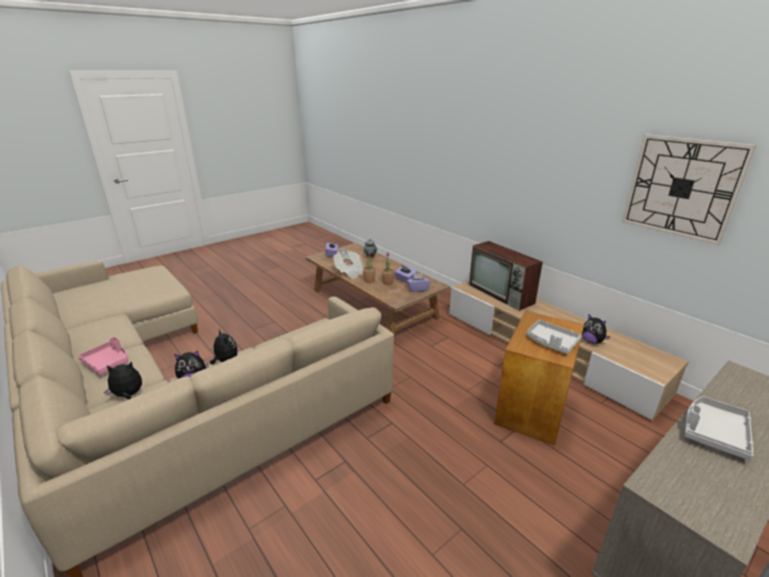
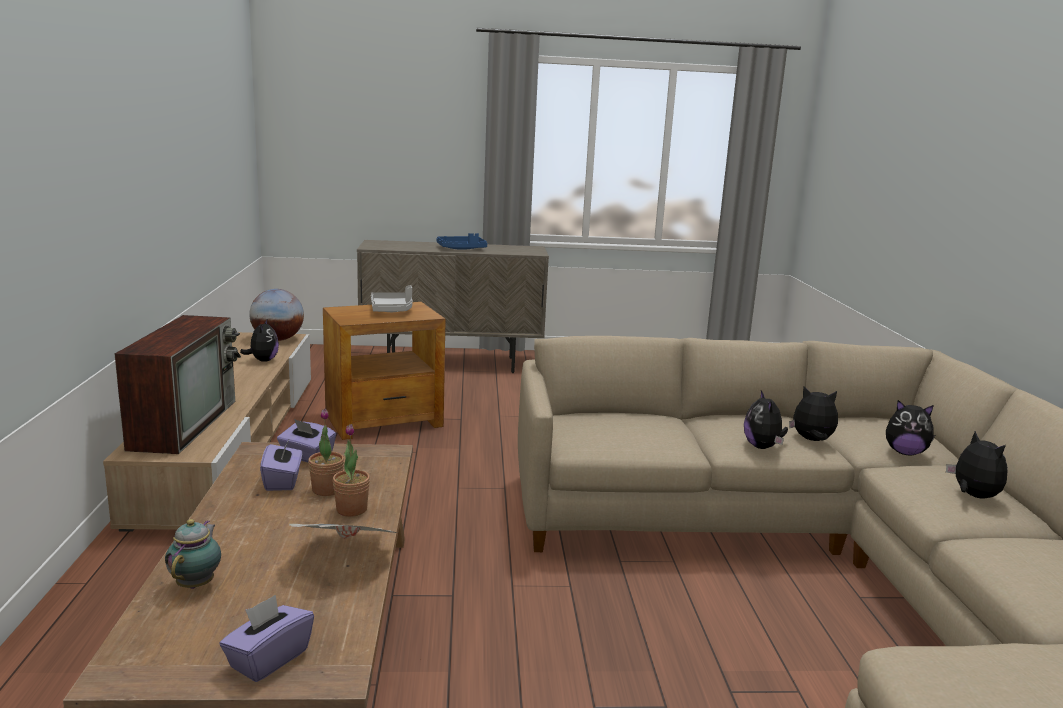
camera: 145 degrees left, 10 degrees down
pink tray [78,337,128,375] -> plush toy [946,431,1008,499]
wall clock [622,134,757,245] -> none
grey tray [685,396,753,460] -> blue tray [437,233,487,250]
none -> globe [249,289,304,341]

